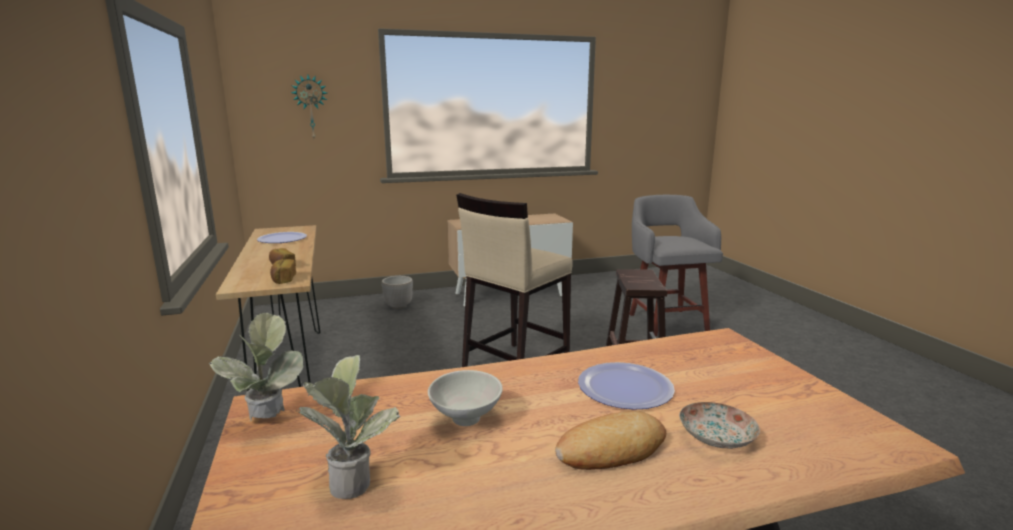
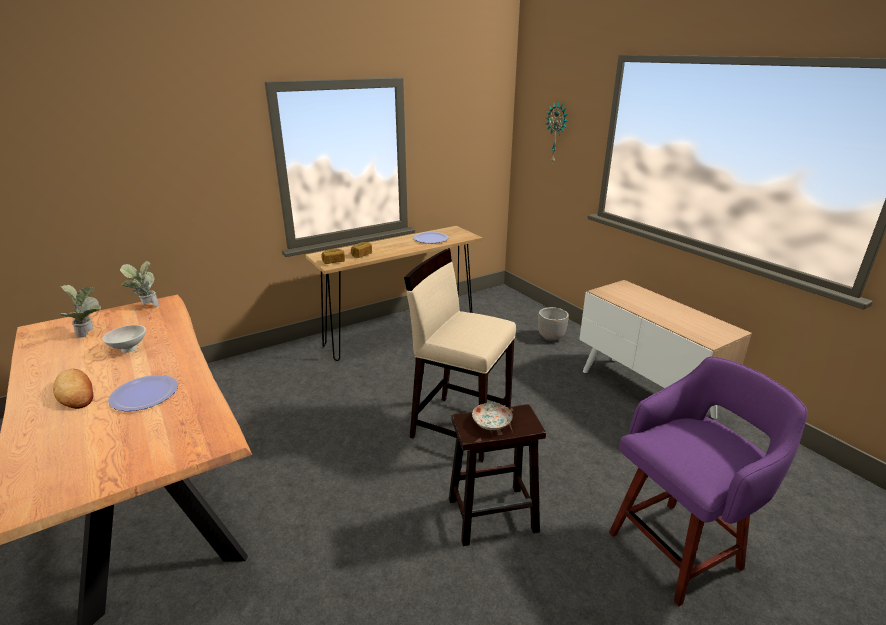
camera: 75 degrees right, 10 degrees up
grey stool [629,195,723,336] -> purple stool [609,356,808,606]
plate [679,402,760,449] -> plate moved to [472,403,513,430]

